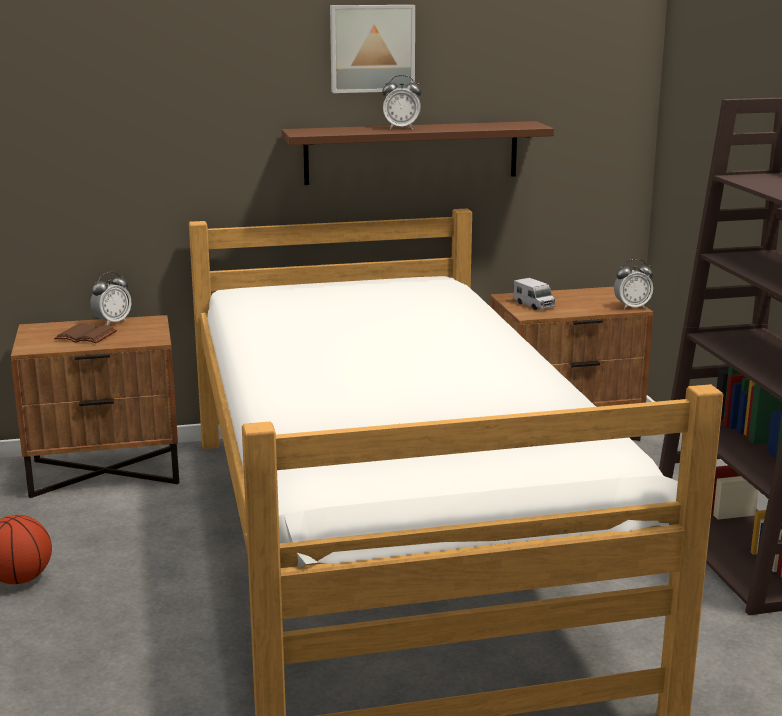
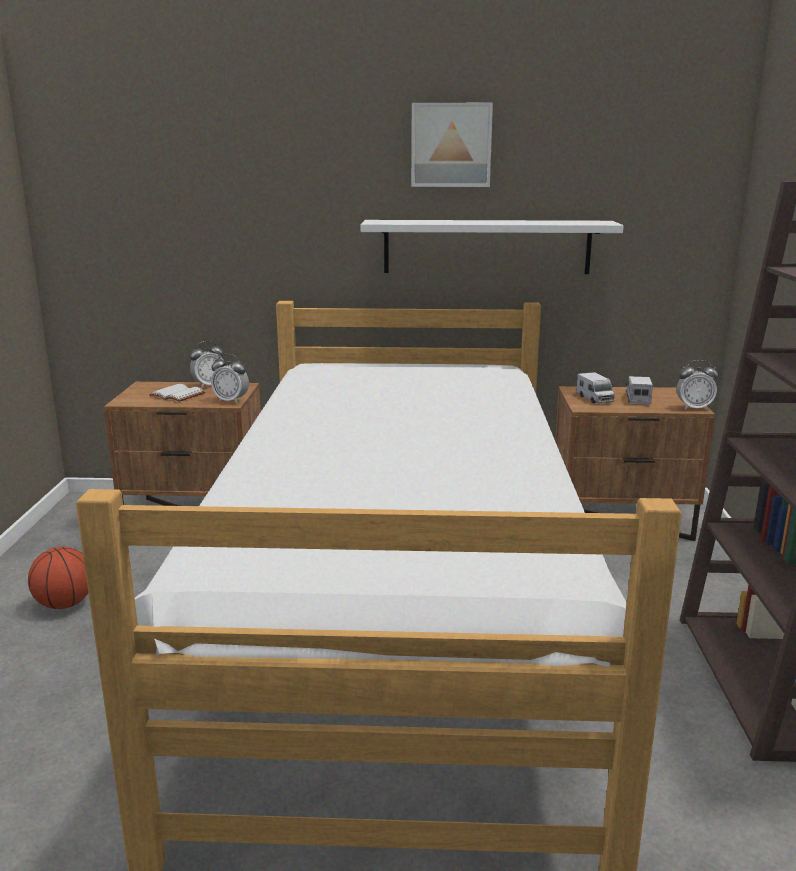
camera: 15 degrees right, 0 degrees up
brown book [54,323,117,343] -> white book [149,384,205,402]
brown shelf [282,121,554,185] -> white shelf [361,220,623,274]
alarm clock [382,75,422,129] -> alarm clock moved to [211,354,249,404]
none -> toy truck [626,376,653,404]

